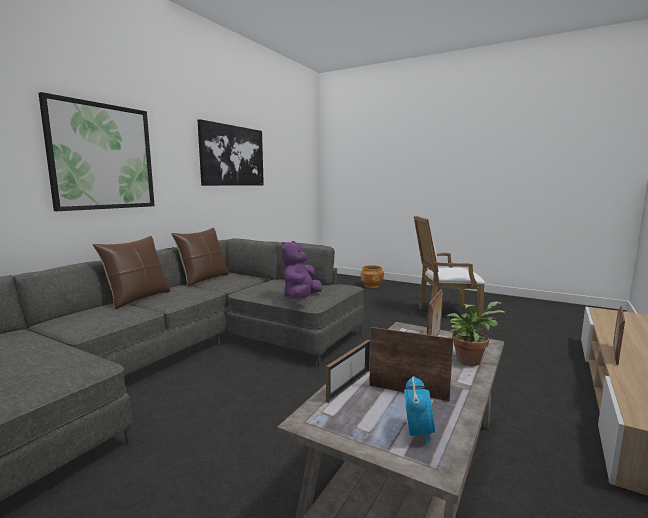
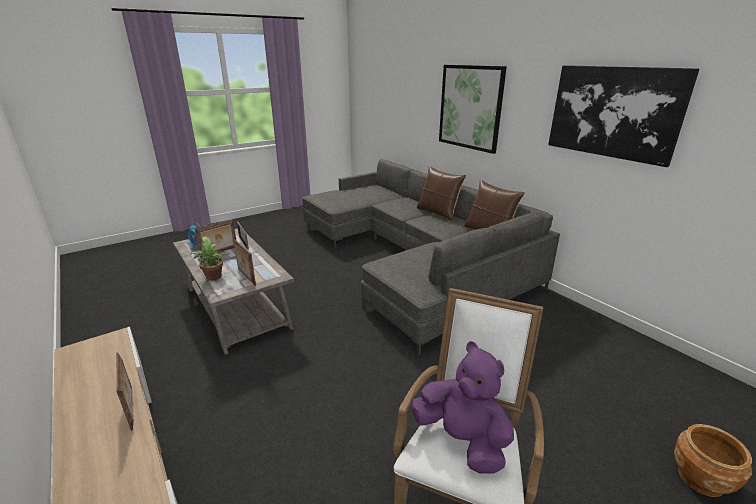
camera: 115 degrees right, 15 degrees up
purple plush toy [281,241,322,299] -> purple plush toy moved to [411,341,514,474]

